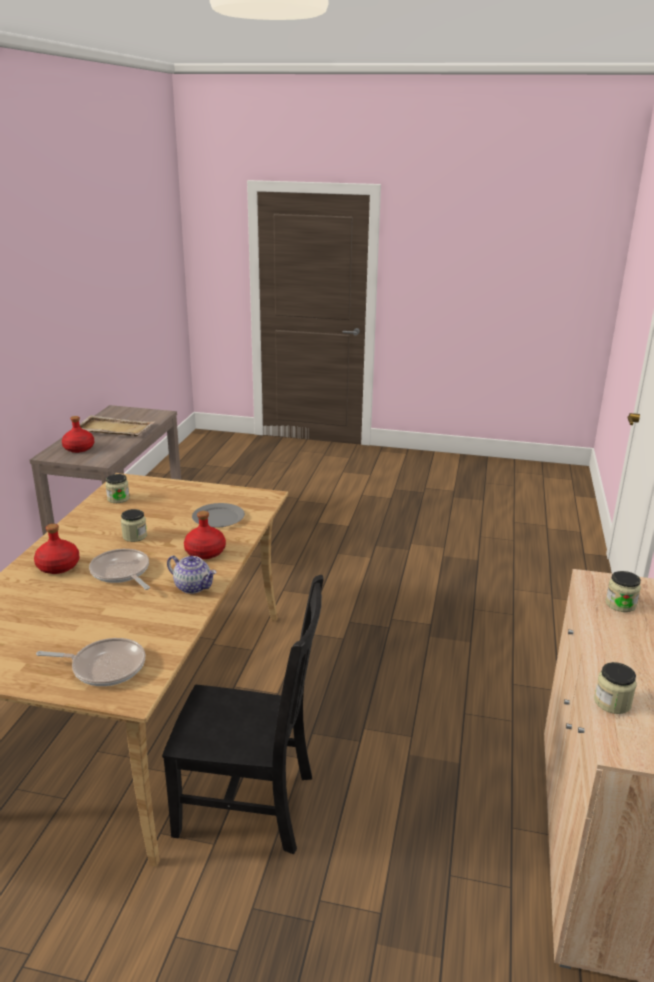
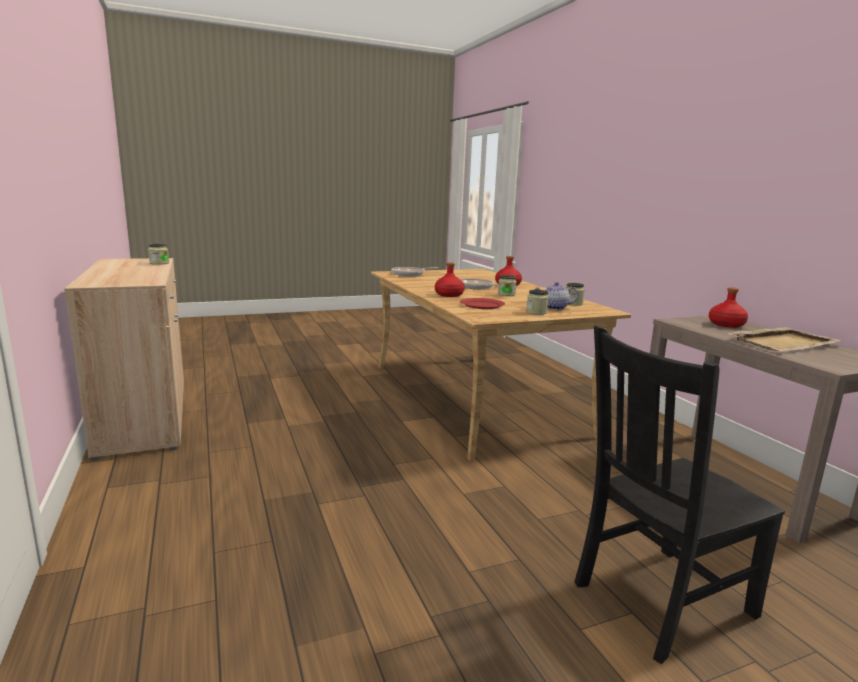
camera: 145 degrees right, 10 degrees down
black chair [162,575,324,854] -> black chair moved to [575,325,785,664]
teapot [167,556,217,594] -> teapot moved to [535,282,578,310]
grey plate [192,503,245,528] -> red plate [460,298,505,309]
jar [605,571,641,612] -> jar moved to [526,289,549,315]

